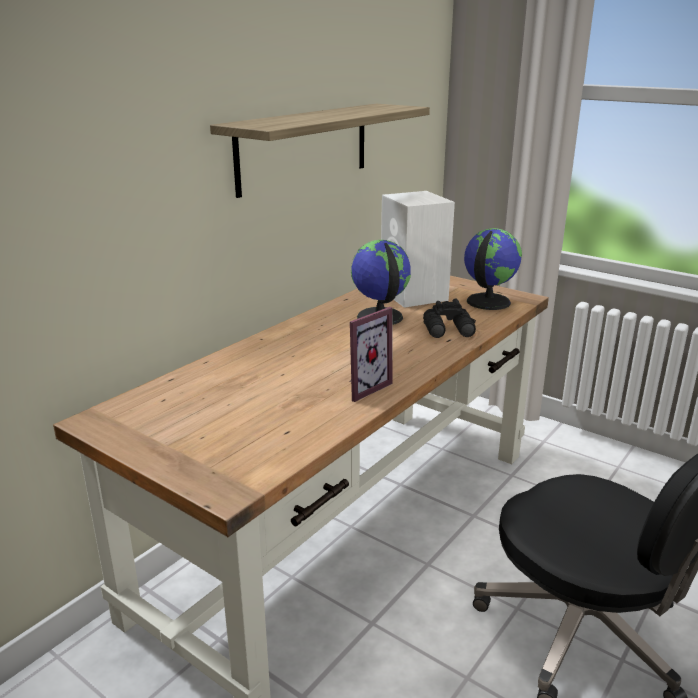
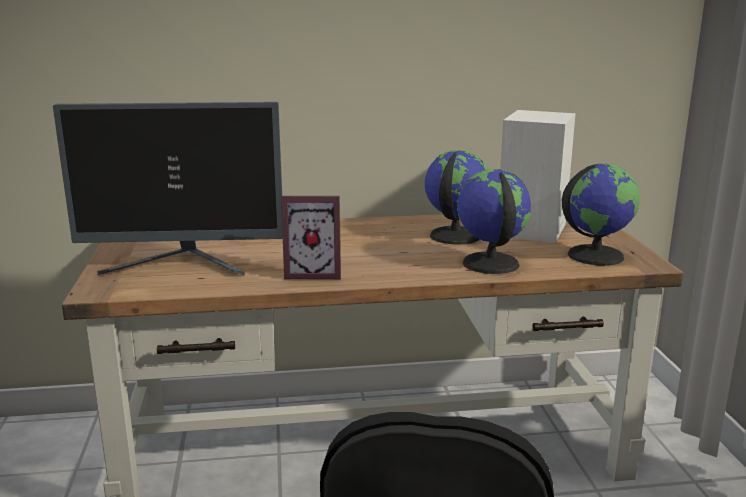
camera: 45 degrees right, 5 degrees down
shelf [210,104,430,198] -> none
black binoculars [423,298,476,338] -> globe [457,169,531,274]
none -> monitor [53,102,283,276]

